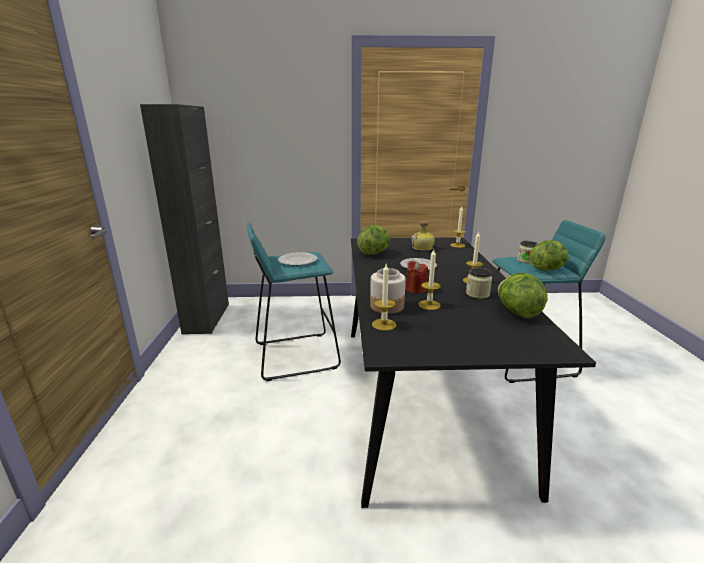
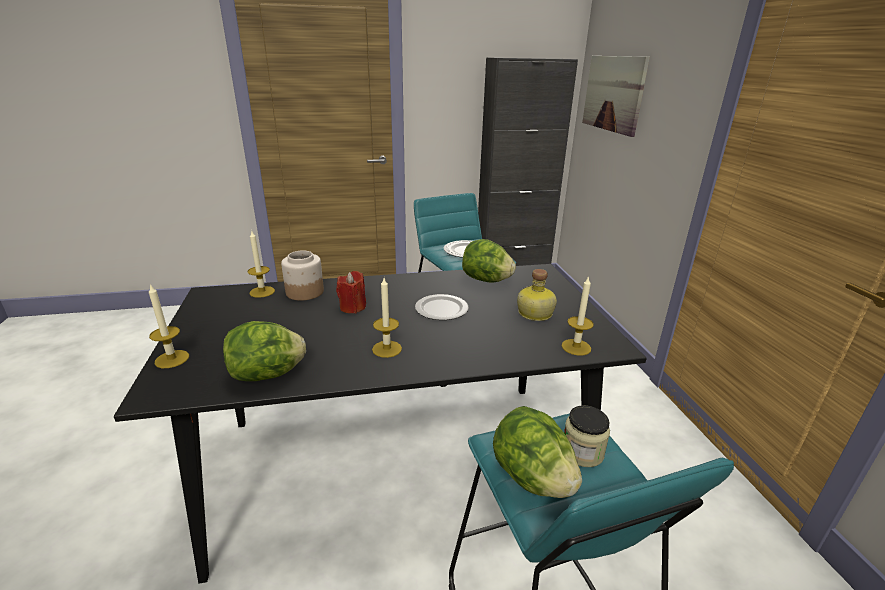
camera: 80 degrees right, 5 degrees up
candle [418,250,441,310] -> candle moved to [149,284,189,368]
jar [466,268,492,299] -> none
none -> picture [582,56,650,137]

